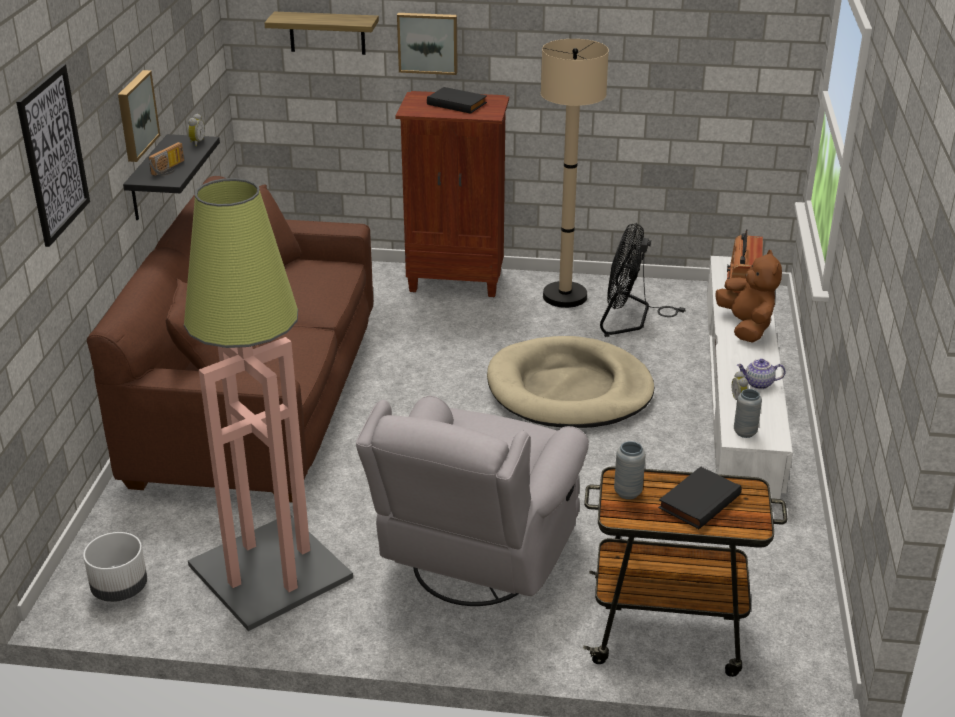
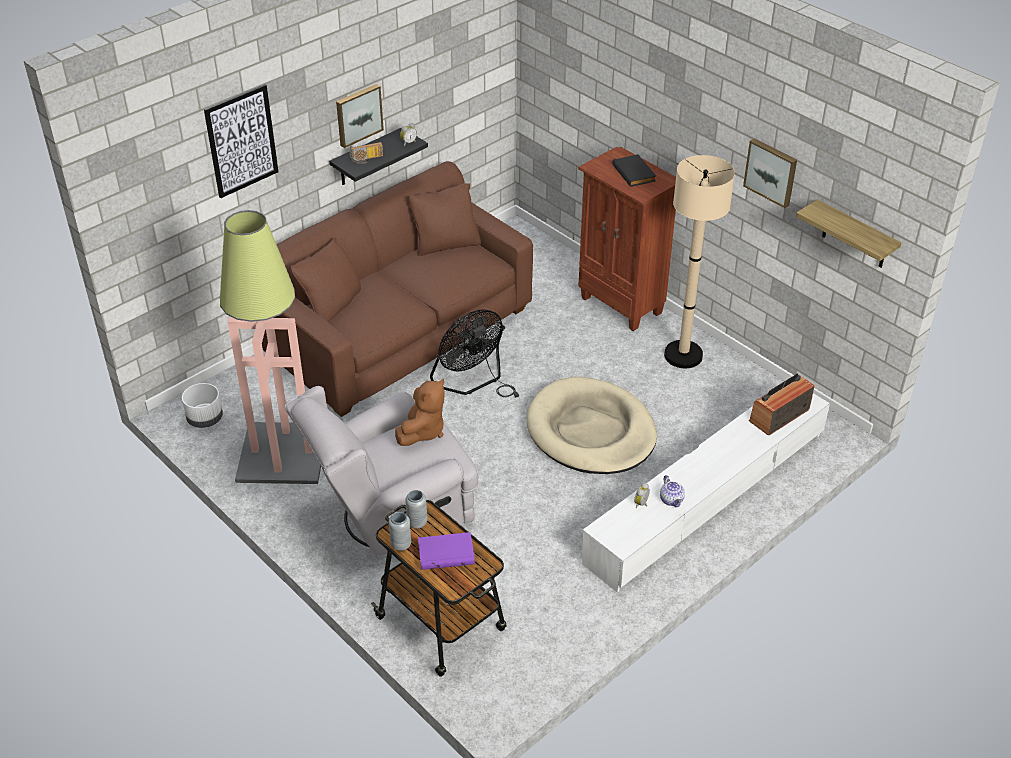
camera: 40 degrees right, 10 degrees up
shelf [264,11,379,55] -> shelf moved to [796,199,901,268]
picture [397,13,458,75] -> picture moved to [743,139,797,208]
black fan [600,223,687,337] -> black fan moved to [430,310,519,398]
black book [658,467,742,529] -> purple book [418,532,475,570]
brown plush toy [715,250,782,343] -> brown plush toy moved to [395,379,445,446]
grey vase [734,389,762,438] -> grey vase moved to [389,512,411,551]
teapot [736,359,786,389] -> teapot turned 150 degrees counterclockwise [660,475,685,507]

